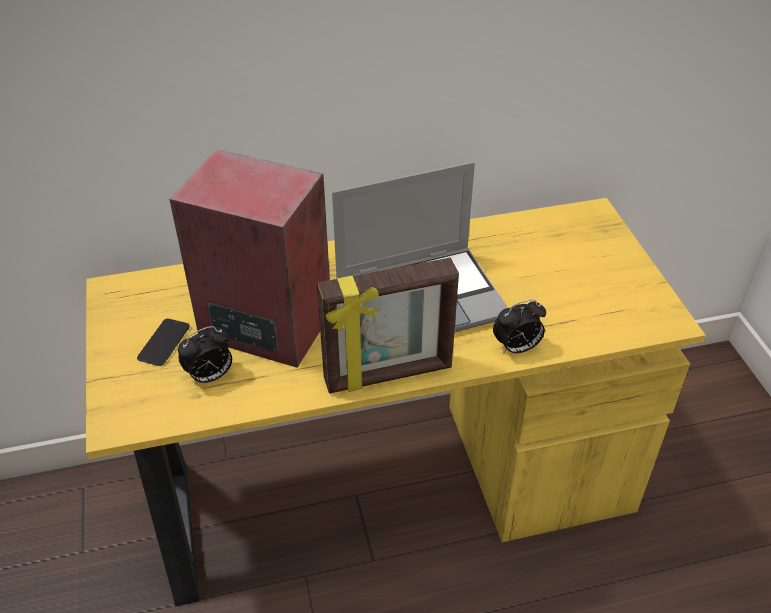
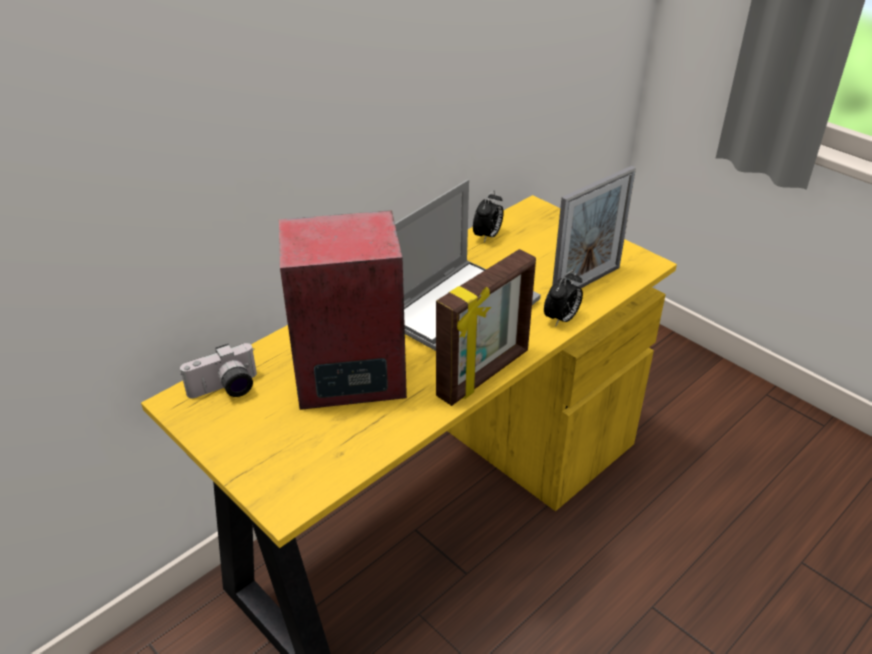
camera: 30 degrees left, 5 degrees down
phone [137,319,190,366] -> none
alarm clock [178,326,232,385] -> alarm clock moved to [473,190,504,243]
none -> camera [180,343,257,398]
none -> picture frame [552,166,636,288]

